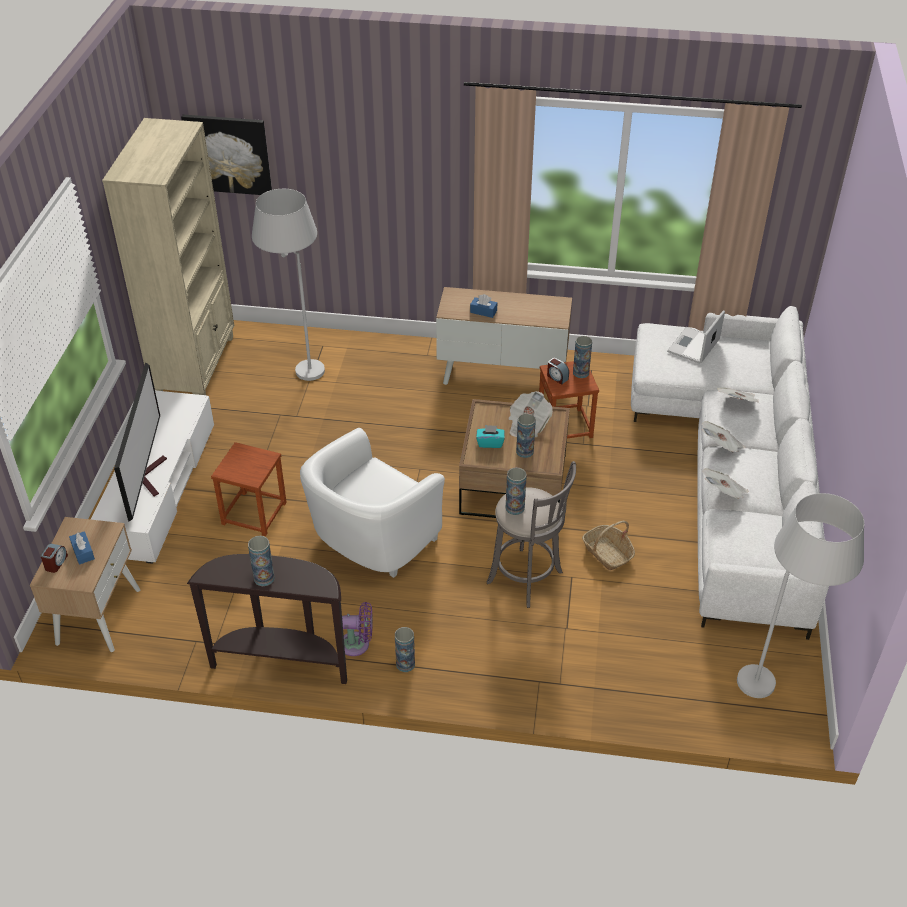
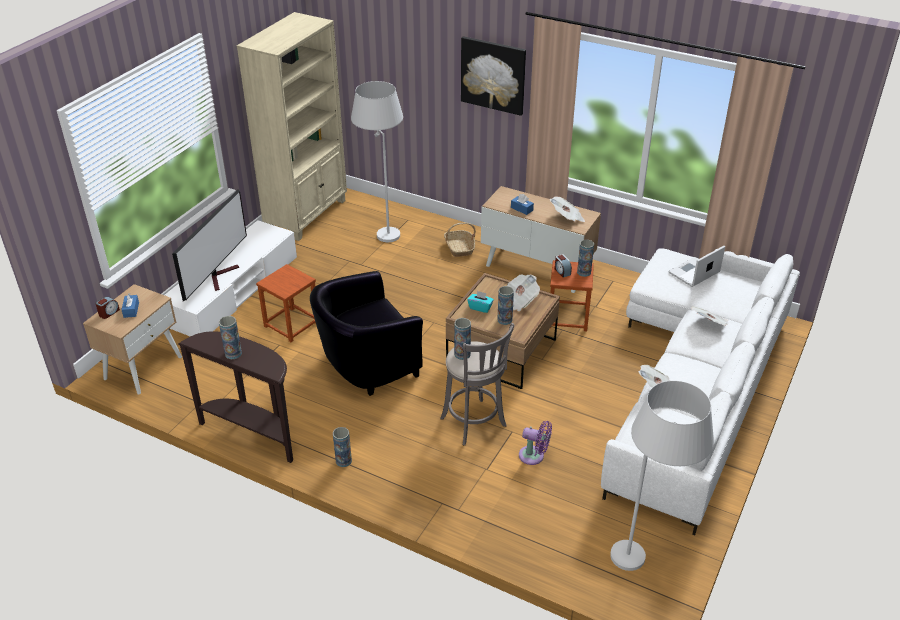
camera: 20 degrees right, 5 degrees down
picture [181,115,272,195] -> picture moved to [461,36,526,116]
white armchair [300,428,445,578] -> black armchair [310,271,423,396]
purple fan [342,602,373,656] -> purple fan moved to [519,421,552,465]
basket [582,521,635,570] -> basket moved to [444,223,476,257]
newspaper [702,421,746,452] -> newspaper moved to [550,197,585,222]

